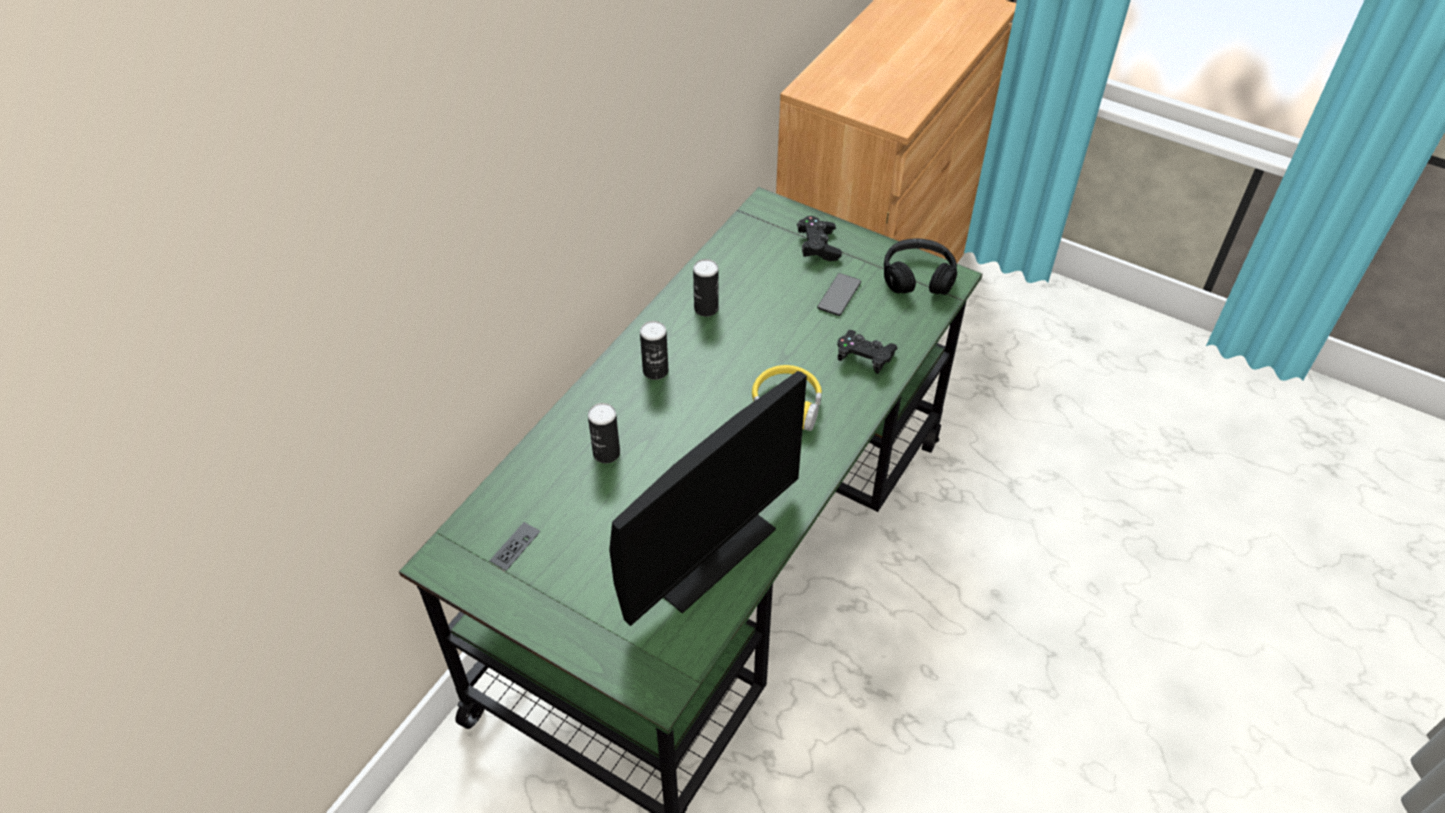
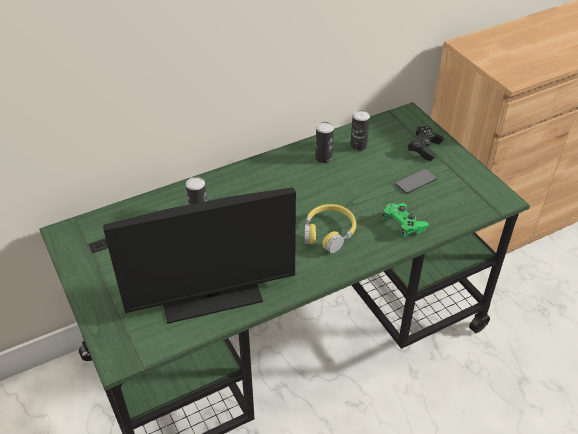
camera: 30 degrees right, 5 degrees down
can [640,321,668,380] -> can moved to [350,110,370,151]
black game controller [838,330,898,374] -> green game controller [382,203,429,237]
black headphones [884,238,957,295] -> none

